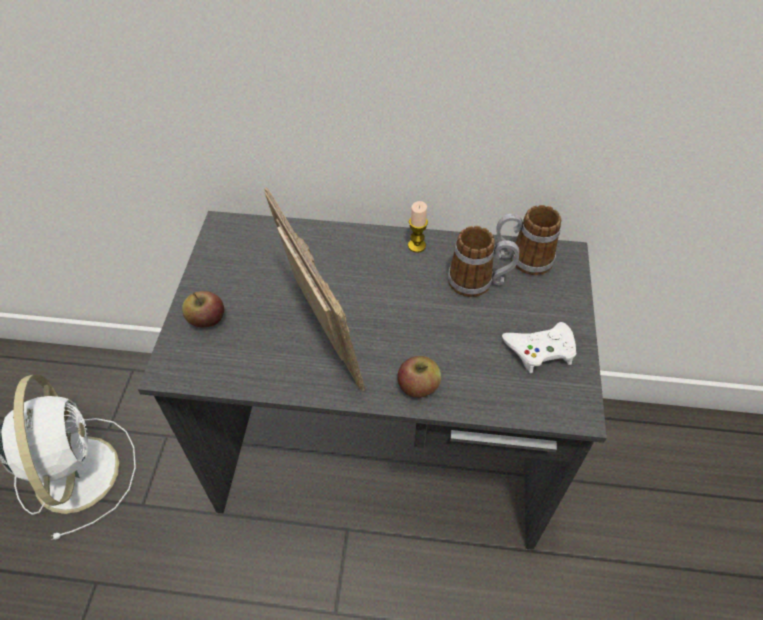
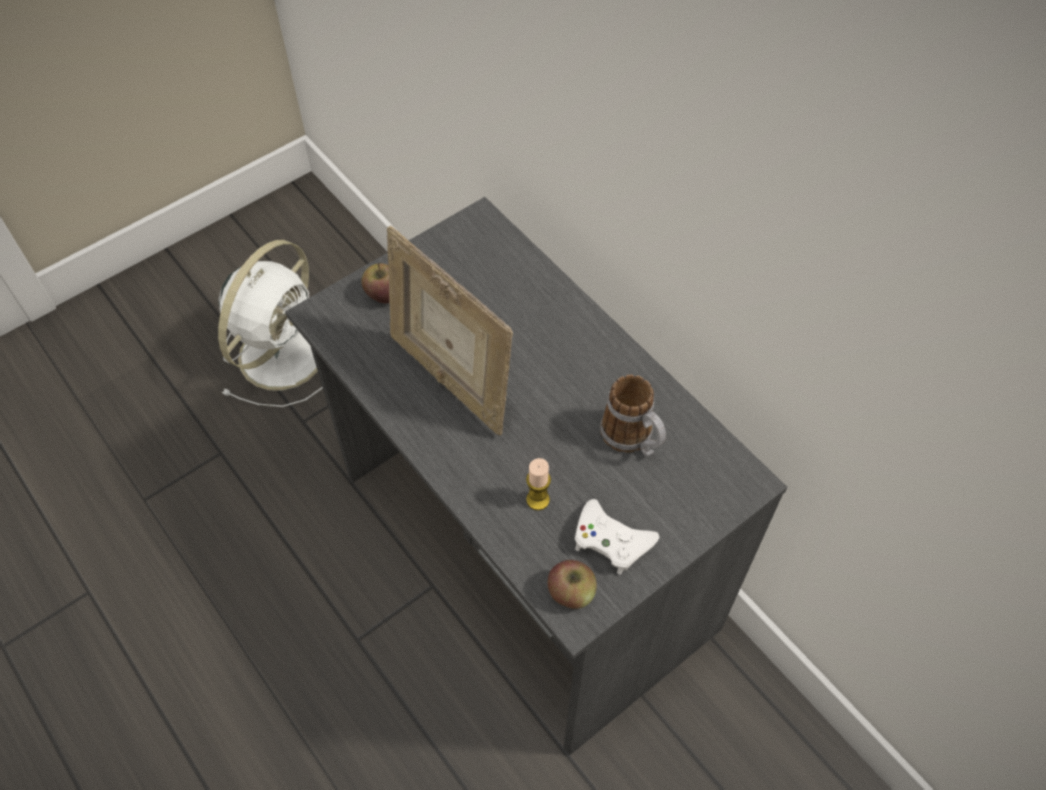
camera: 45 degrees right, 5 degrees up
picture frame [264,187,365,391] -> picture frame turned 120 degrees clockwise [387,226,513,436]
apple [397,356,441,398] -> apple moved to [548,560,597,609]
candle [408,201,428,253] -> candle moved to [526,458,551,511]
mug [496,205,561,275] -> none

